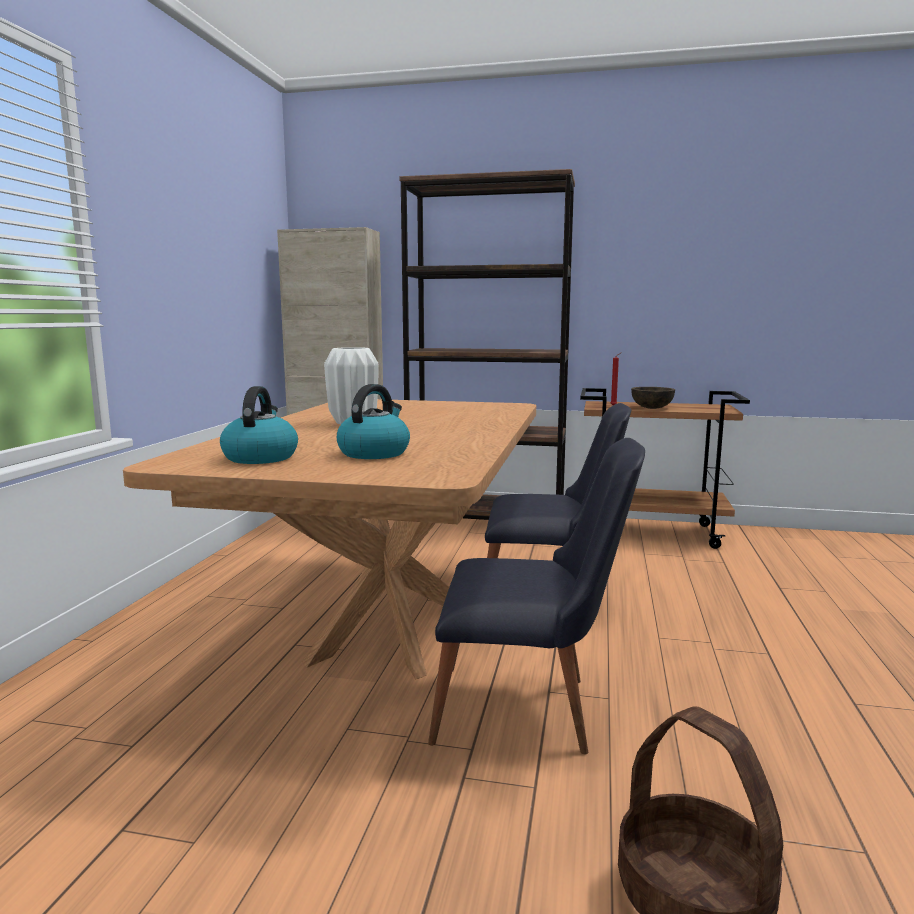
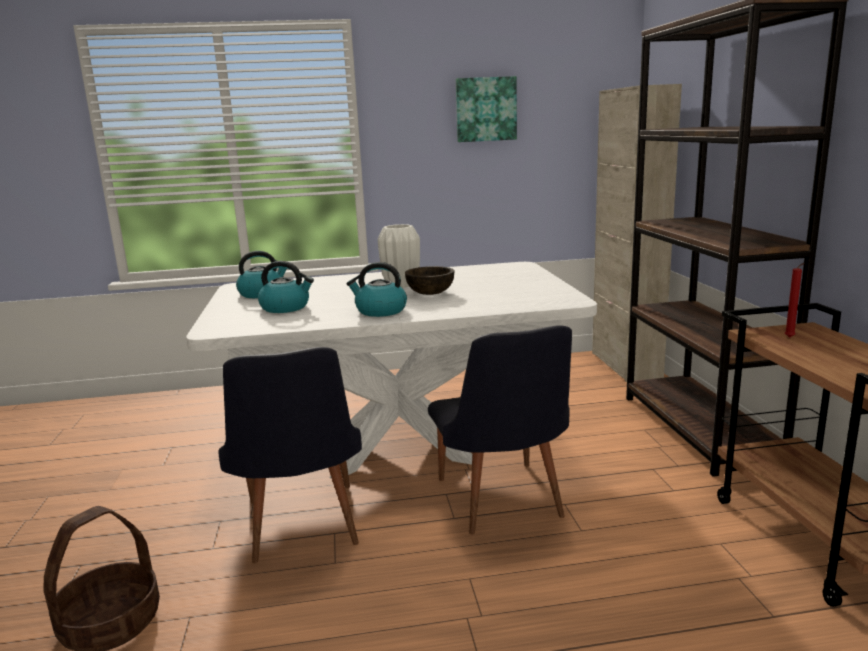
camera: 70 degrees right, 5 degrees up
brown dining table [123,399,536,679] -> white dining table [186,262,597,479]
brown bowl [631,387,675,409] -> brown bowl moved to [405,266,455,295]
none -> kettle [347,262,407,317]
none -> picture [456,76,517,142]

